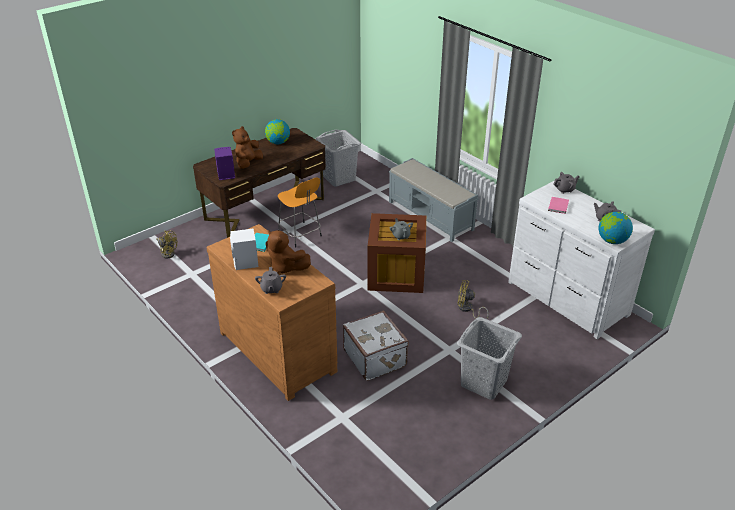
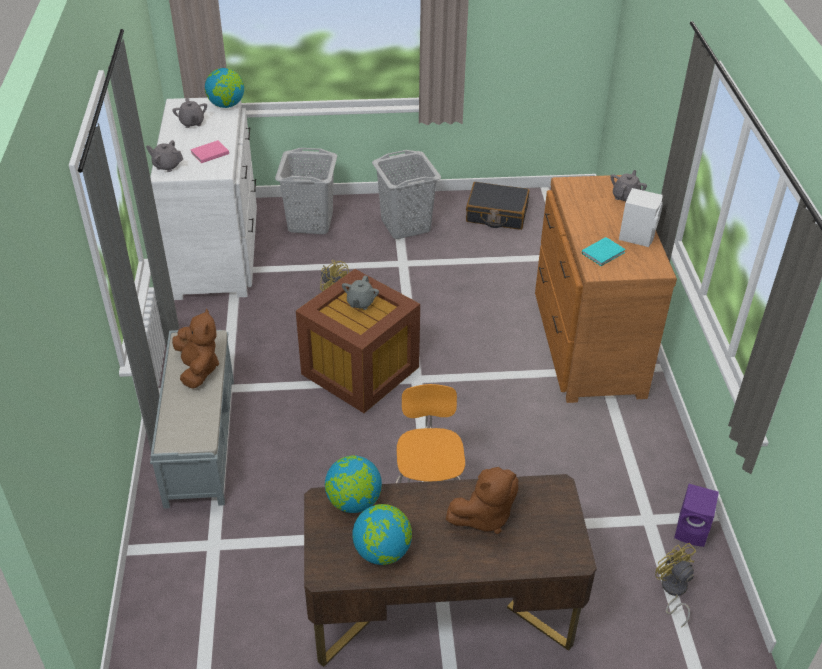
camera: 145 degrees left, 5 degrees up
purple speaker [214,147,235,180] -> purple speaker moved to [674,484,719,547]
brown plush toy [266,230,311,274] -> brown plush toy moved to [172,309,219,388]
grey laundry basket [316,130,361,187] -> grey laundry basket moved to [275,148,337,234]
white suitcase [343,311,409,381] -> none
none -> globe [325,455,382,513]
none -> black suitcase [466,182,530,230]

